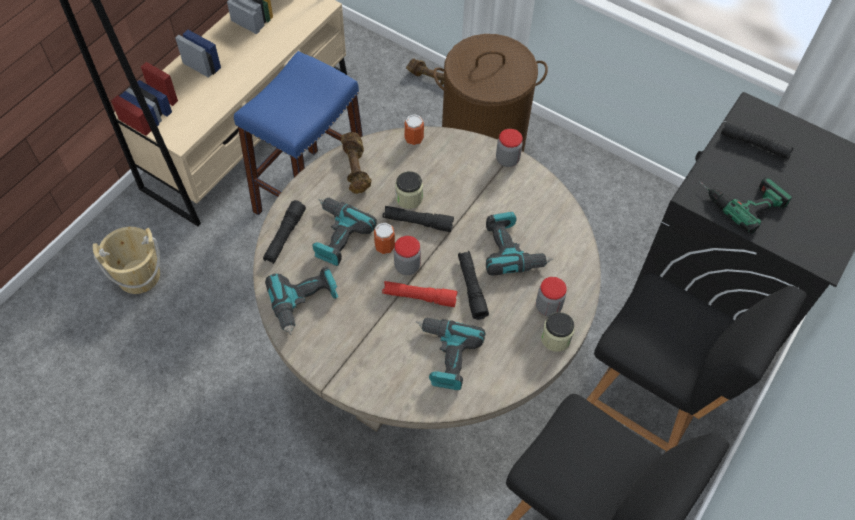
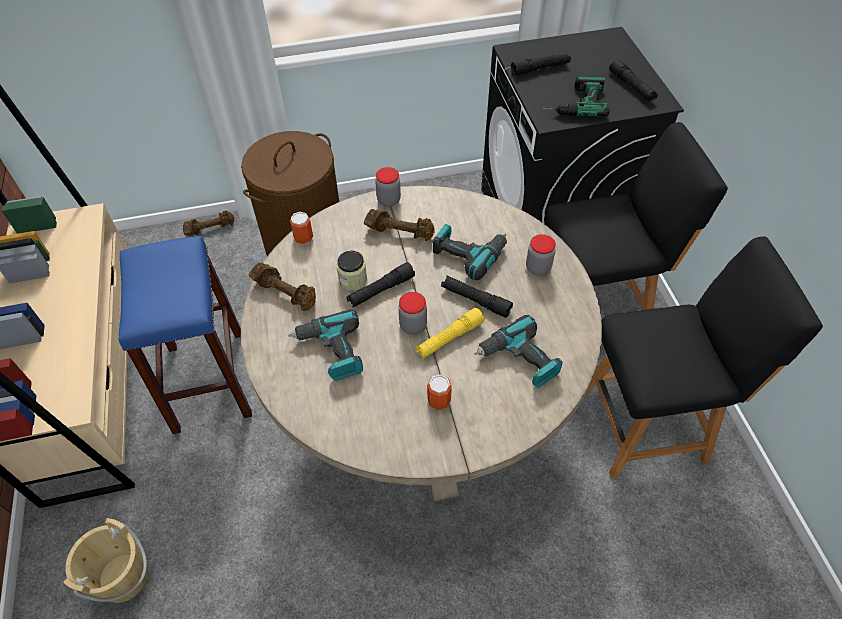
camera: 45 degrees left, 5 degrees down
black flashlight [263,200,306,264] -> black flashlight moved to [609,59,658,102]
power drill [265,266,338,335] -> none
can [374,223,395,254] -> can moved to [427,374,452,410]
red flashlight [382,281,457,307] -> yellow flashlight [415,308,484,359]
jar [541,312,575,352] -> none
none -> brown dumbbell [364,209,435,241]

